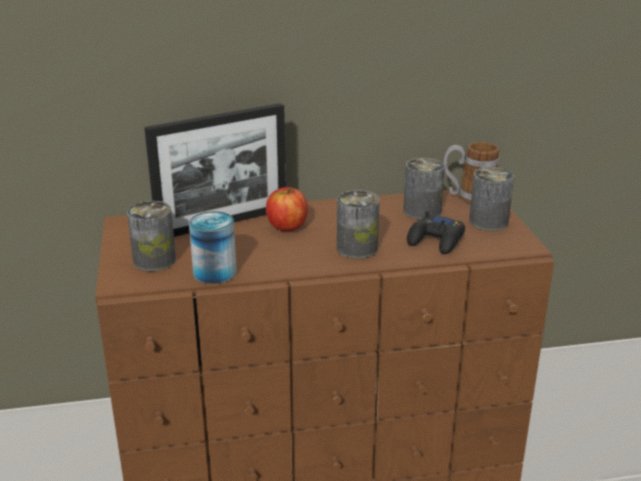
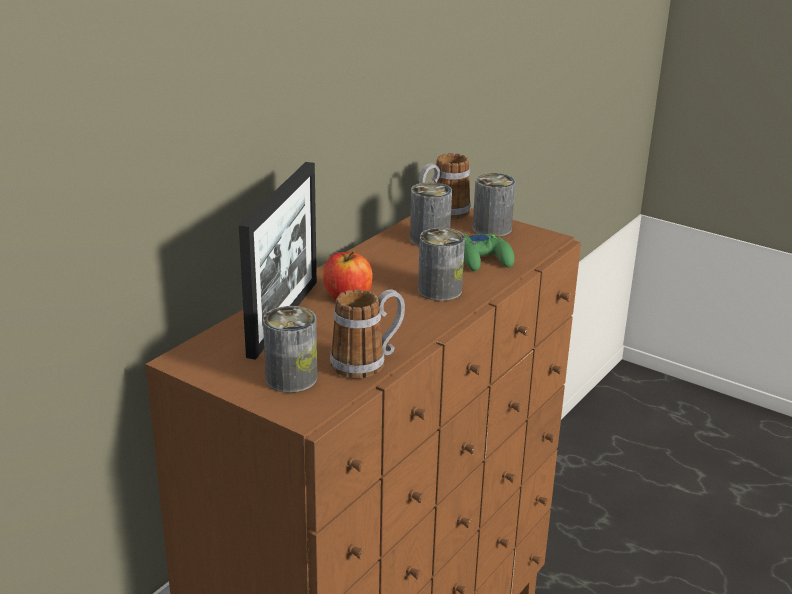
camera: 45 degrees left, 0 degrees up
can [189,211,237,284] -> mug [330,289,405,379]
black game controller [407,211,465,254] -> green game controller [464,233,515,271]

